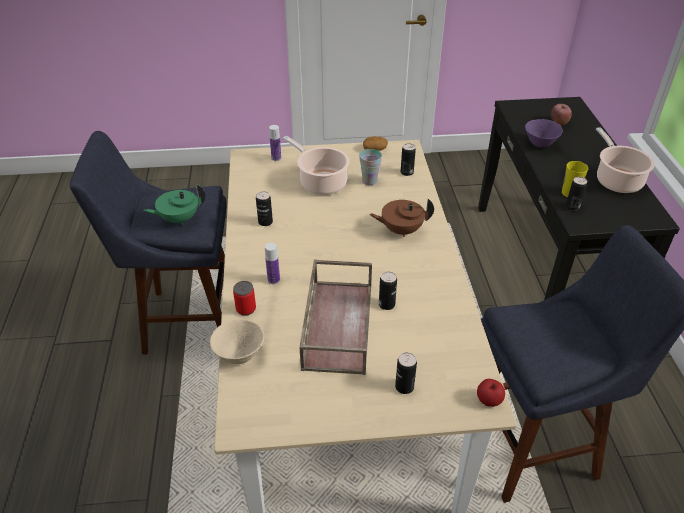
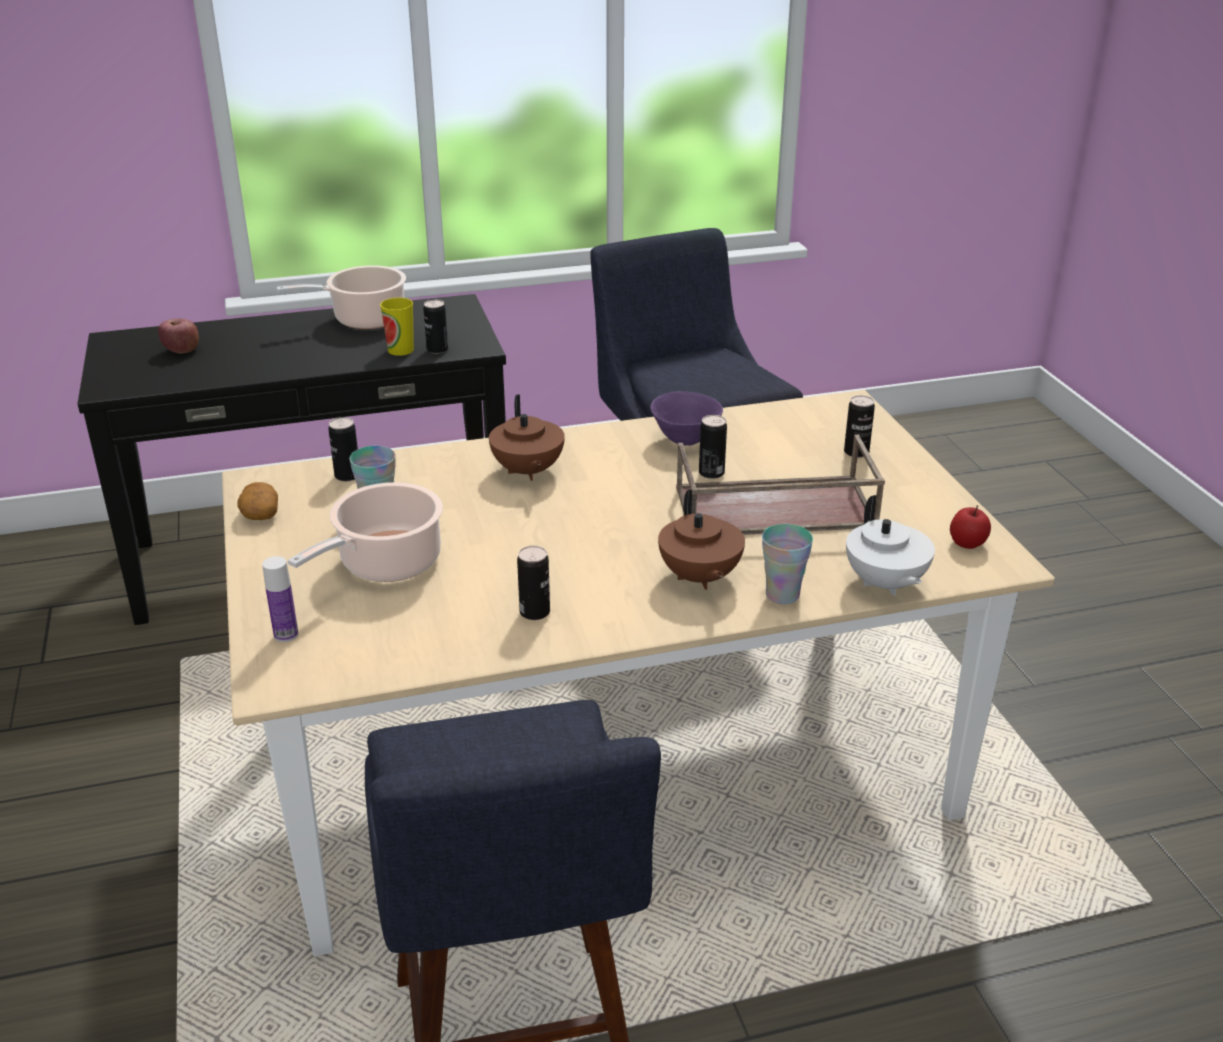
camera: 100 degrees left, 10 degrees down
green teapot [143,184,205,225] -> none
beige bowl [210,319,264,364] -> white teapot [846,495,935,596]
can [233,281,256,316] -> cup [762,524,813,604]
bottle [265,243,280,284] -> brown teapot [658,489,745,590]
apple [477,379,505,407] -> apple moved to [950,506,991,549]
purple bowl [525,119,563,148] -> purple bowl moved to [650,391,723,446]

